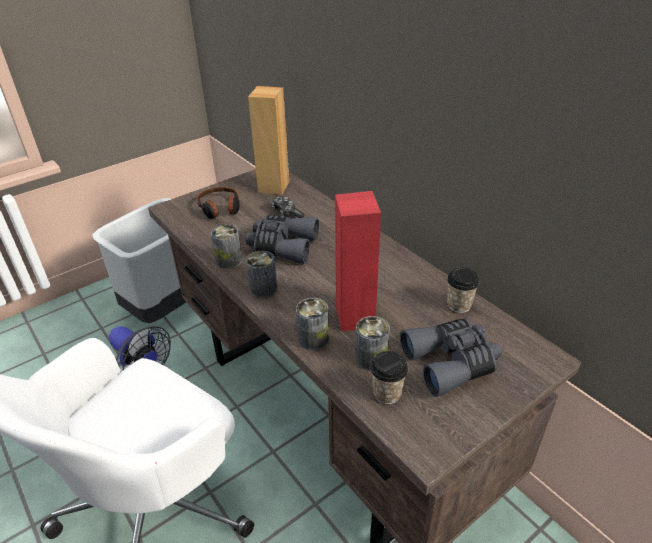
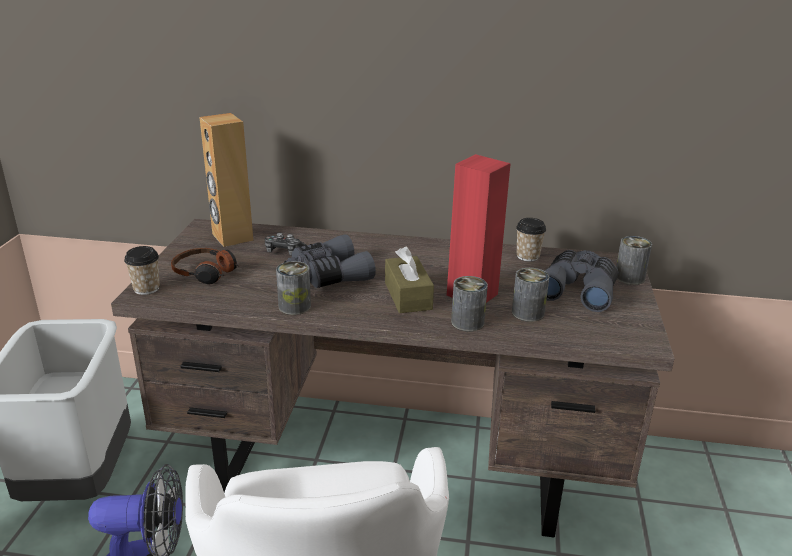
camera: 45 degrees left, 10 degrees down
can [246,251,277,298] -> can moved to [616,236,652,285]
cup [370,351,408,404] -> cup moved to [124,246,160,295]
none -> brown tissue box [385,246,434,313]

